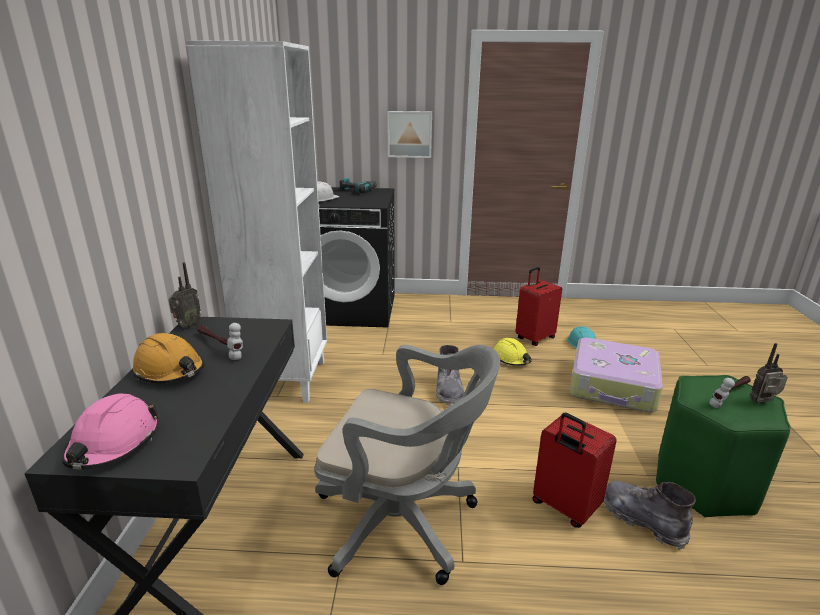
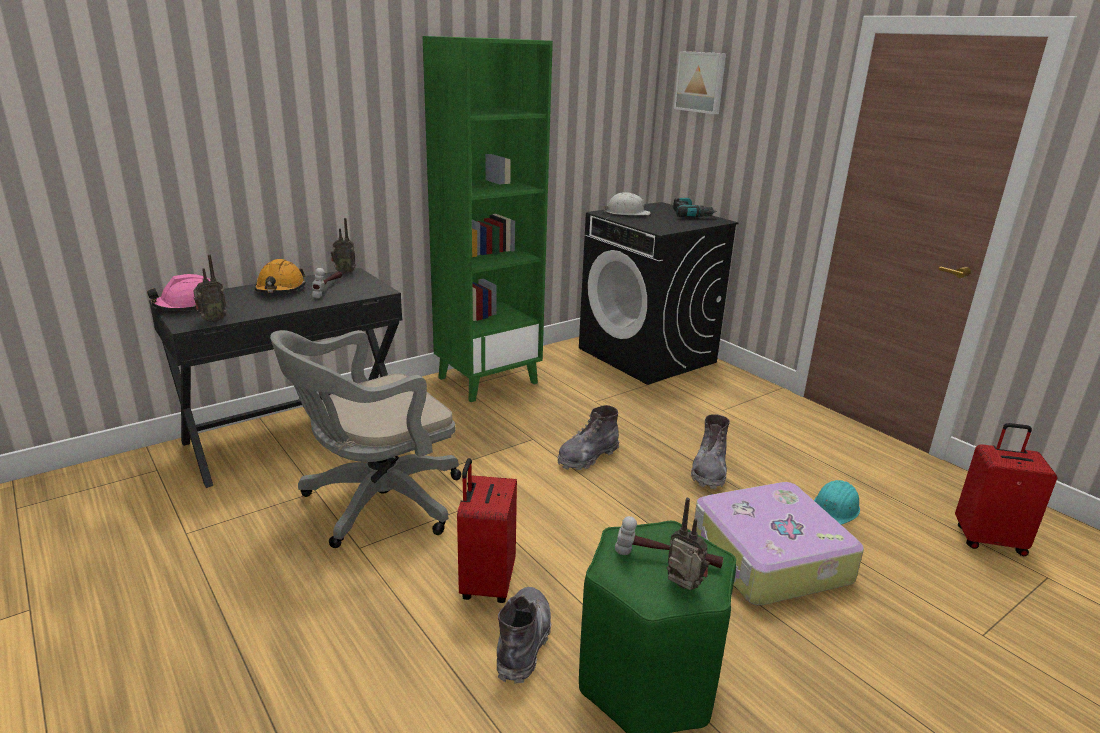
camera: 50 degrees right, 0 degrees up
white bookcase [185,40,327,403] -> green bookcase [423,36,553,402]
grey office chair [314,345,500,585] -> grey office chair turned 75 degrees clockwise [270,330,461,548]
picture [387,111,432,158] -> picture moved to [674,51,726,114]
yellow hard hat [494,338,531,366] -> grey boot [691,414,730,489]
red suitcase [515,267,562,346] -> red suitcase moved to [955,423,1057,556]
none -> radio [193,254,227,322]

